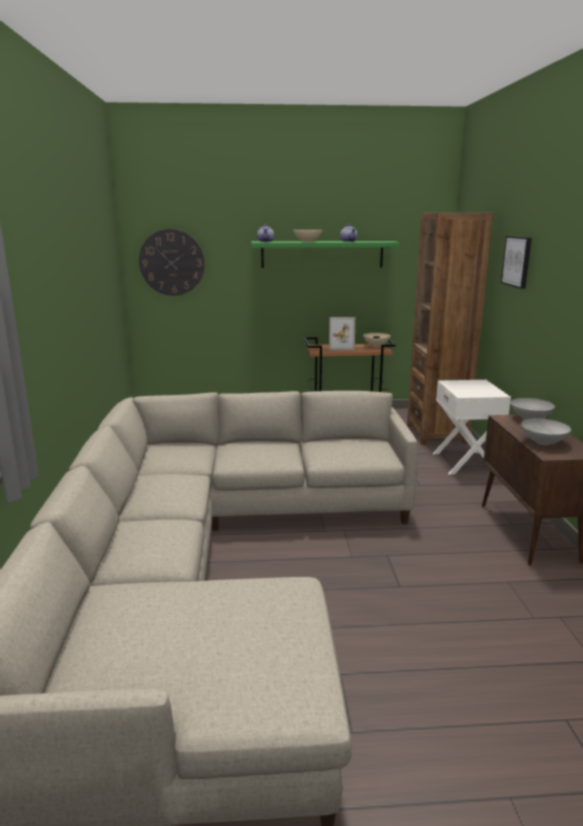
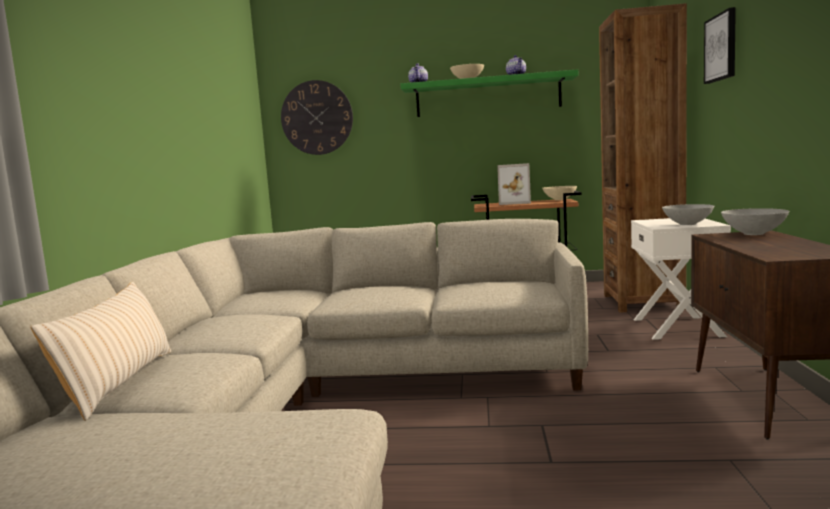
camera: 10 degrees right, 10 degrees down
grey bowl [521,419,571,445] -> grey bowl moved to [662,204,714,225]
none -> beige pillow [30,282,171,421]

